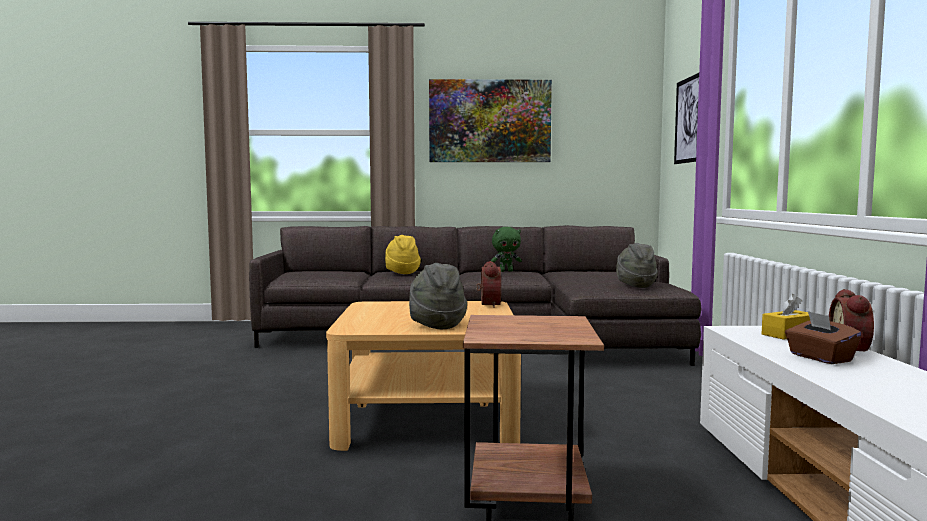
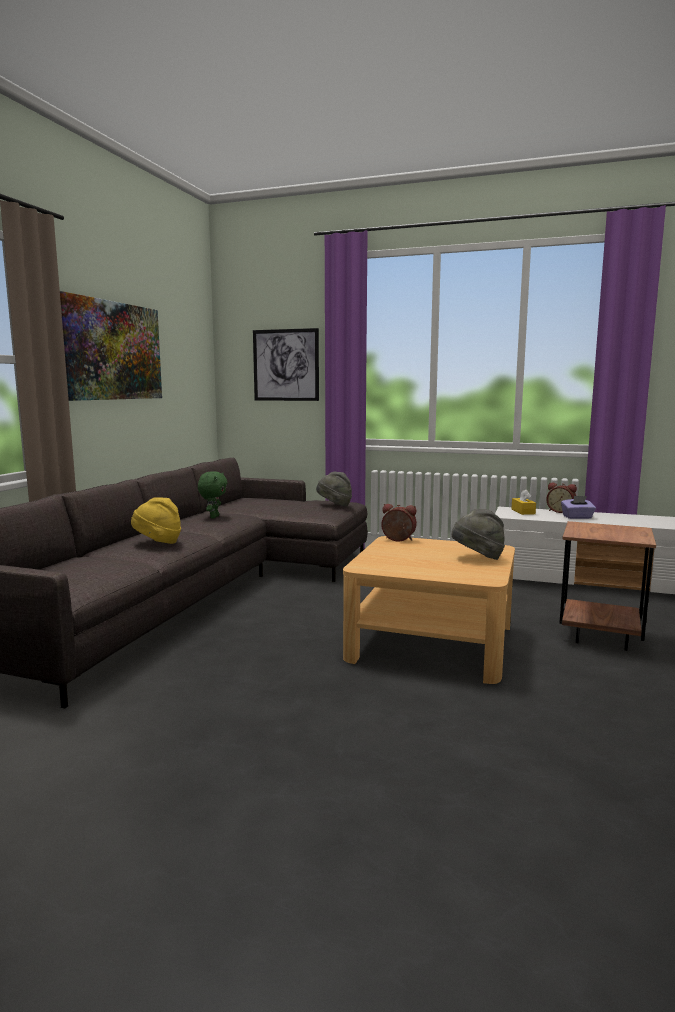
camera: 70 degrees left, 5 degrees up
brown tissue box [785,311,862,364] -> purple tissue box [561,496,596,519]

